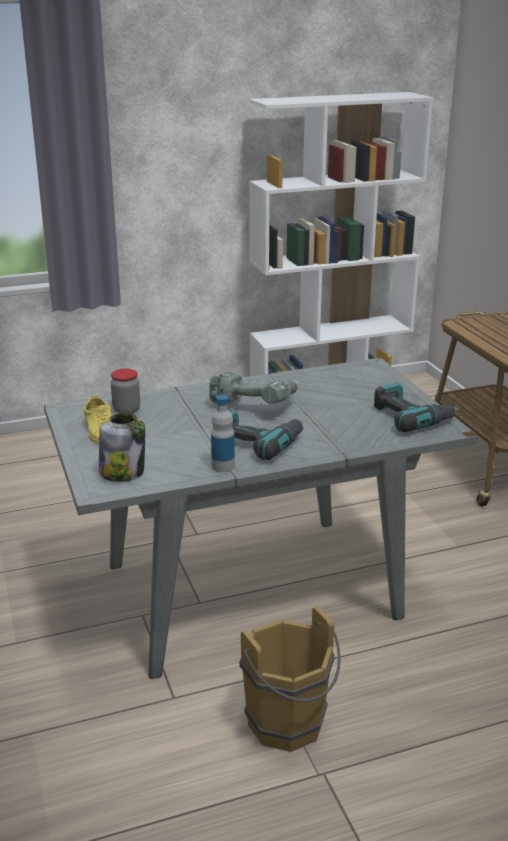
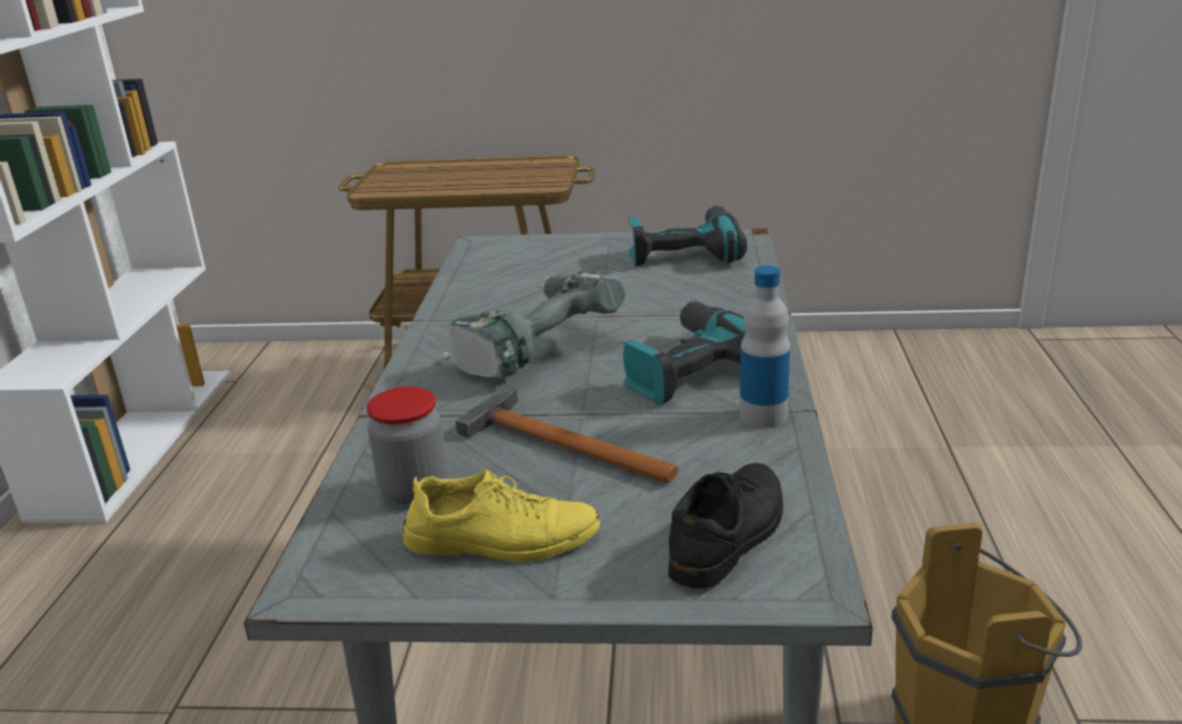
camera: 65 degrees left, 0 degrees up
jar [99,413,145,482] -> black shoe [668,463,783,588]
none -> hammer [455,387,678,483]

